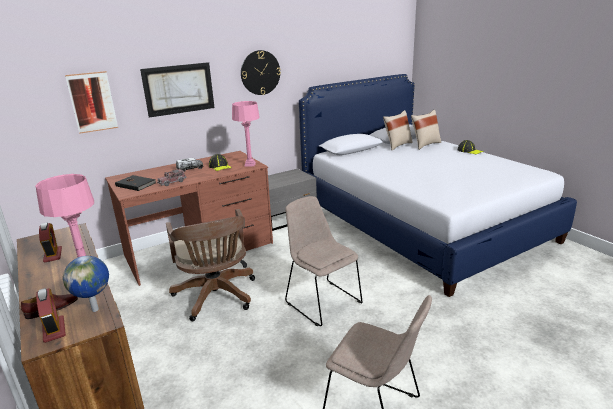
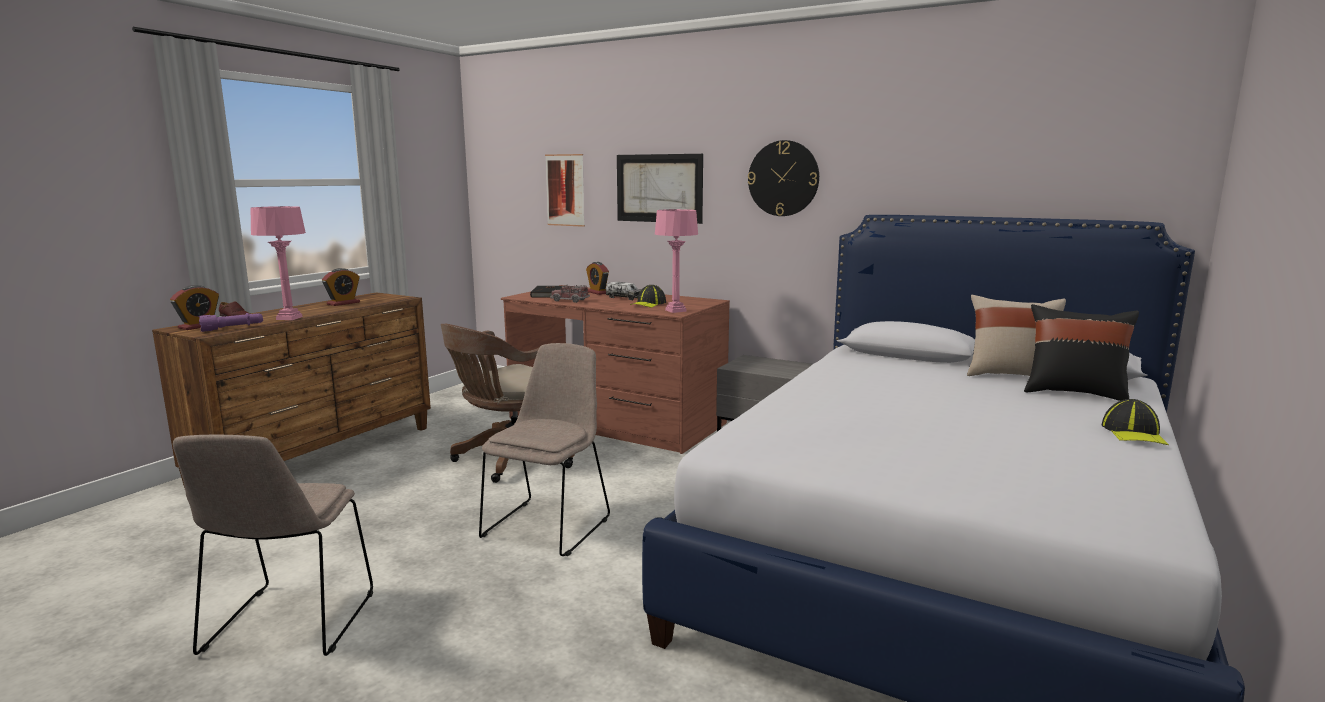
camera: 60 degrees right, 10 degrees down
globe [63,256,109,312] -> purple flashlight [198,313,263,332]
beige pillow [411,110,441,150] -> black pillow [1024,304,1139,401]
none -> alarm clock [586,262,609,295]

